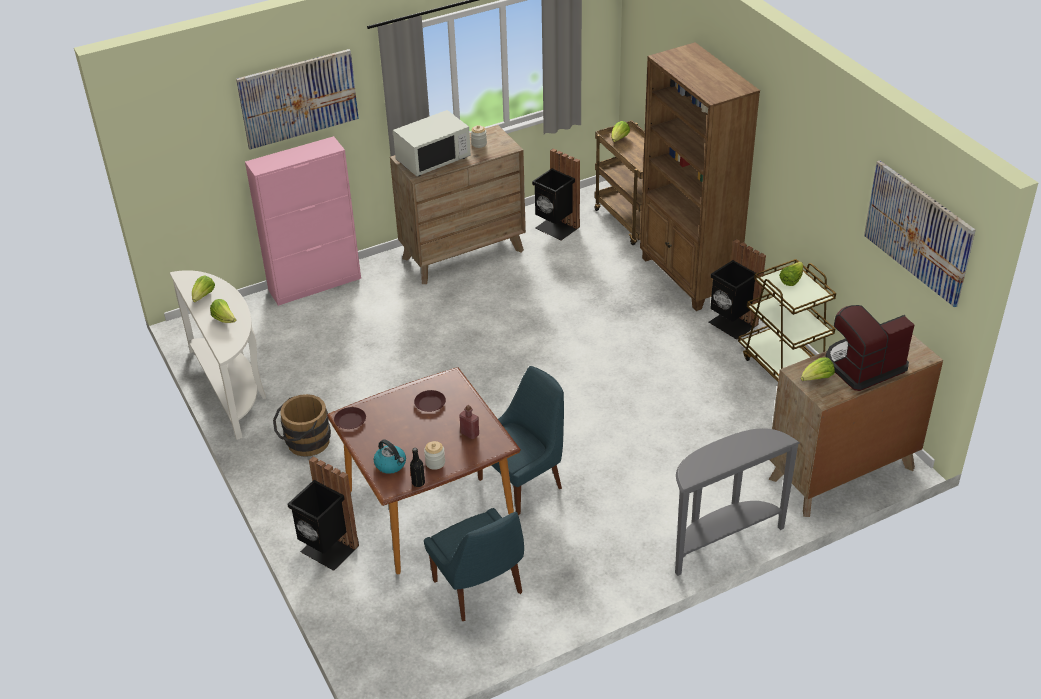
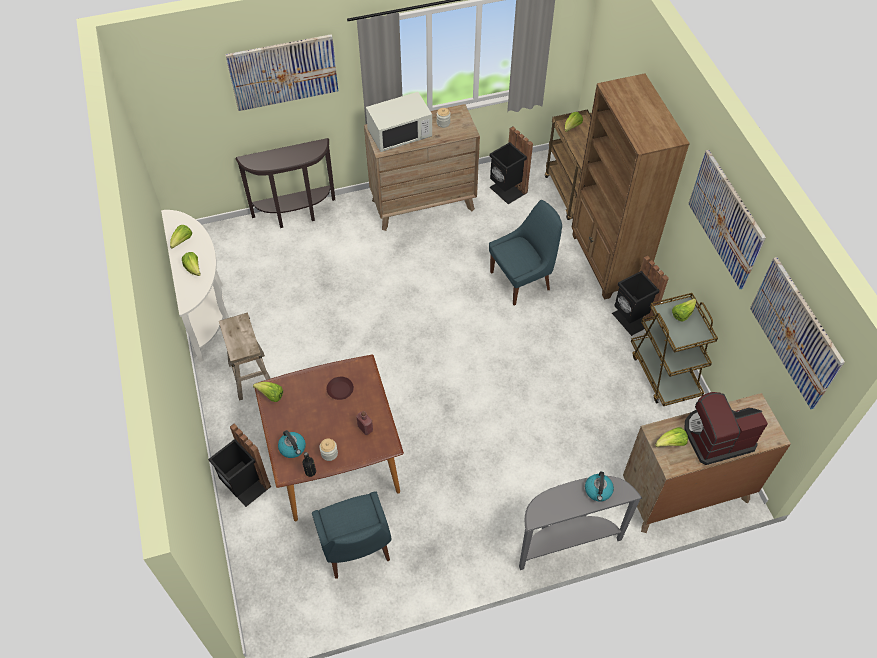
camera: 10 degrees right, 15 degrees up
pink cabinet [245,136,361,306] -> brown console table [235,138,335,228]
brown bucket [273,394,331,457] -> beige stool [219,312,271,401]
brown plate [334,407,366,429] -> lettuce [253,382,283,402]
blue chair [477,366,564,515] -> blue chair moved to [489,200,562,305]
none -> kettle [585,472,614,501]
none -> picture [688,150,766,289]

